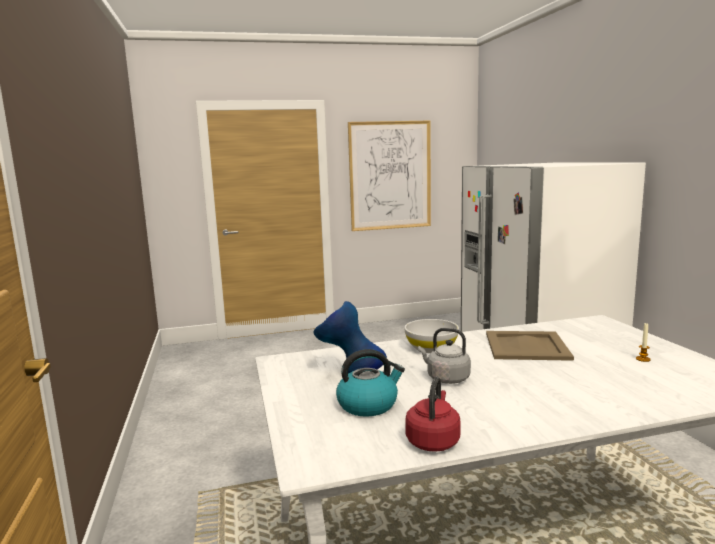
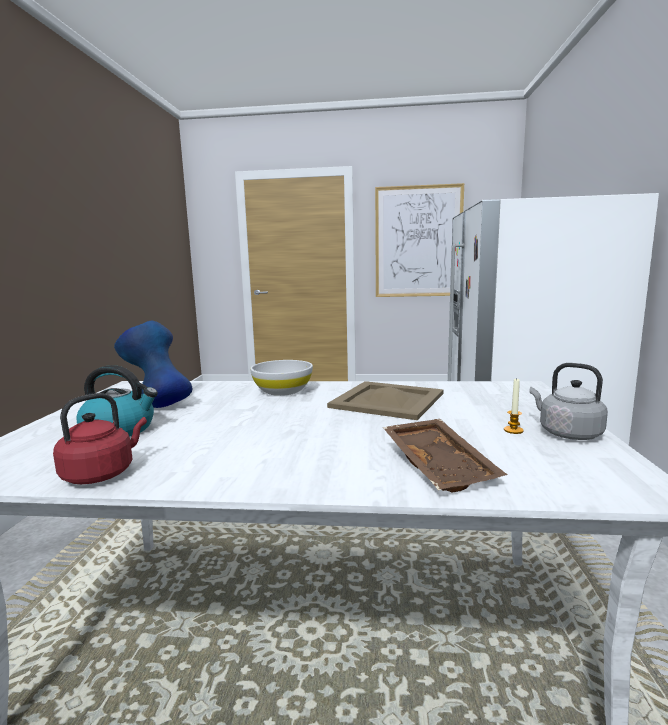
camera: 20 degrees right, 0 degrees up
grey kettle [418,328,471,384] -> grey kettle moved to [530,363,608,440]
none -> brown tray [383,419,507,493]

